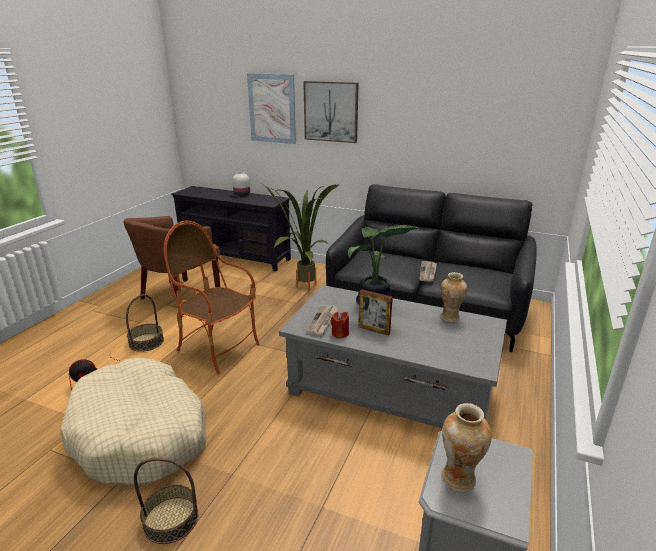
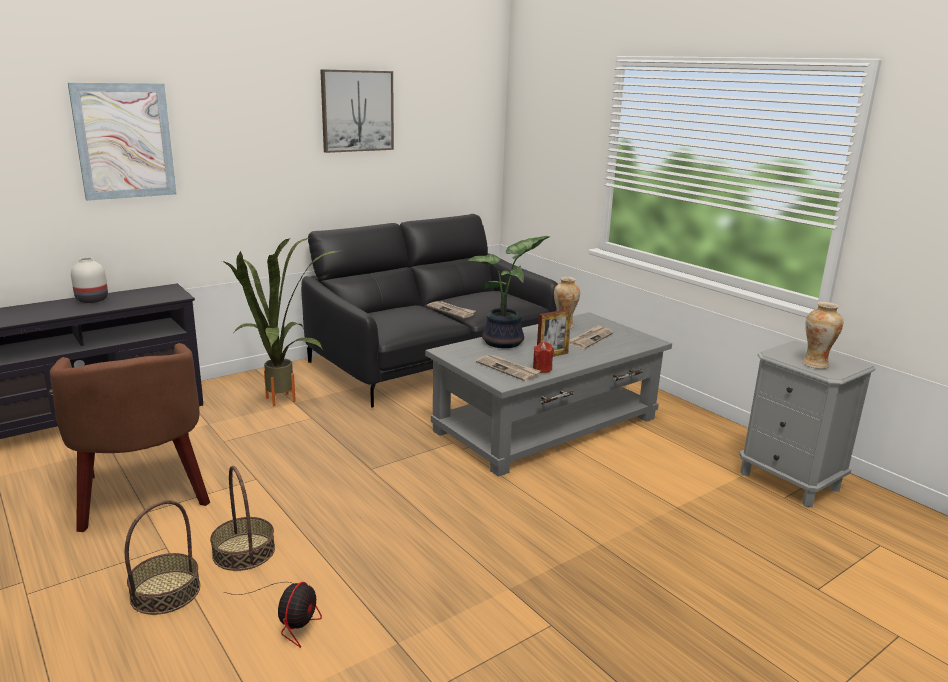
camera: 60 degrees left, 5 degrees down
beige dog bed [60,358,207,485] -> none
basket [134,457,199,544] -> basket moved to [125,500,200,615]
armchair [163,221,260,375] -> none
picture [303,81,359,143] -> picture moved to [320,69,394,153]
none -> newspaper [569,324,613,349]

